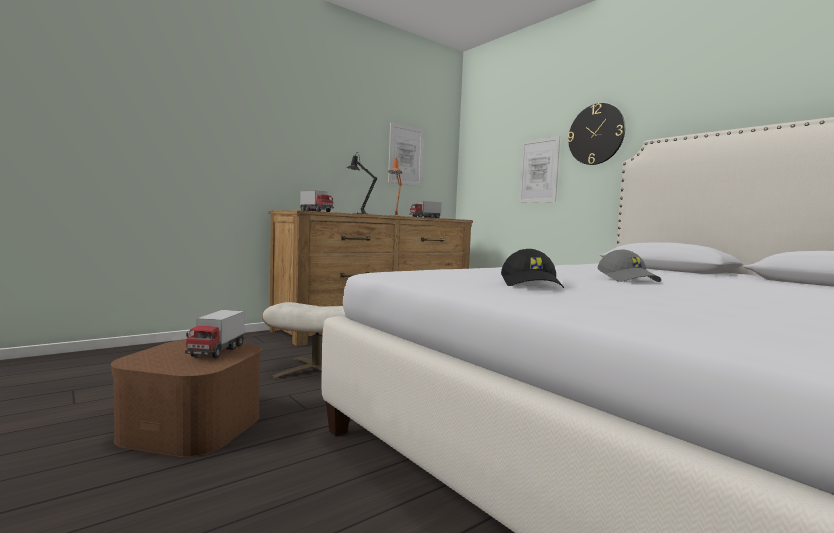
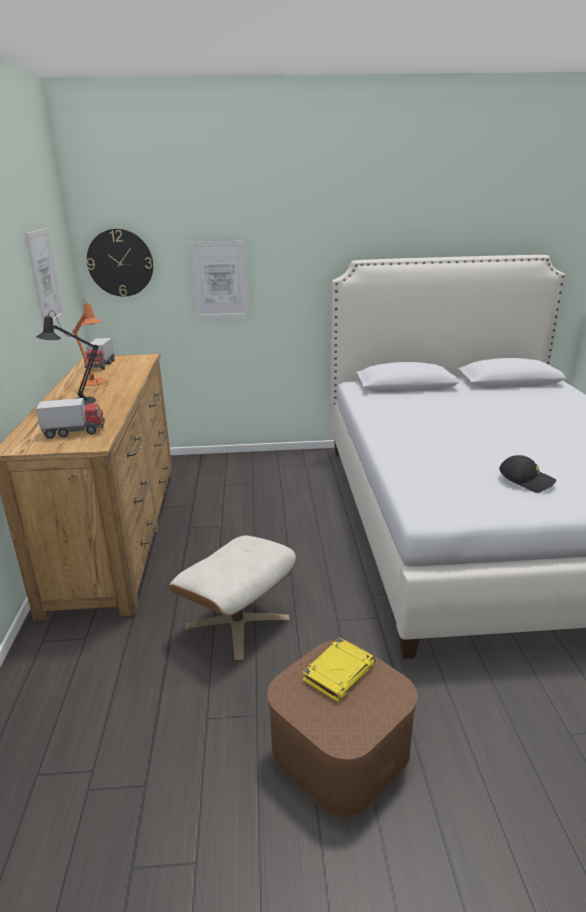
camera: 55 degrees left, 20 degrees up
toy truck [185,310,245,358] -> yellow book [303,638,375,702]
wall clock [568,103,625,165] -> wall clock moved to [87,229,153,297]
grey cap [597,250,661,282] -> none

